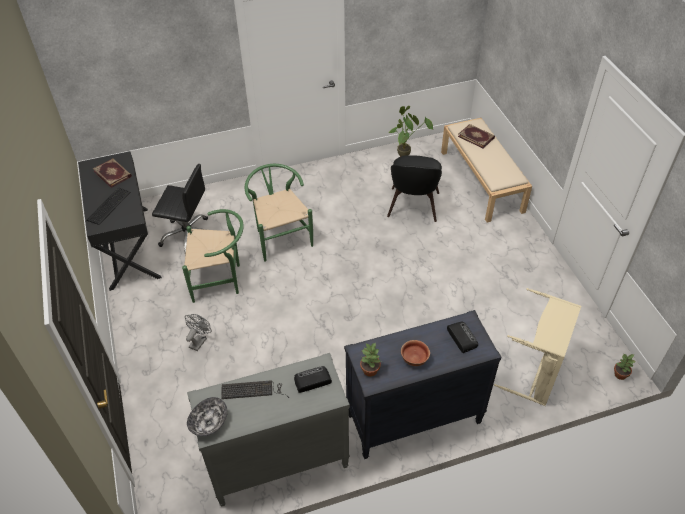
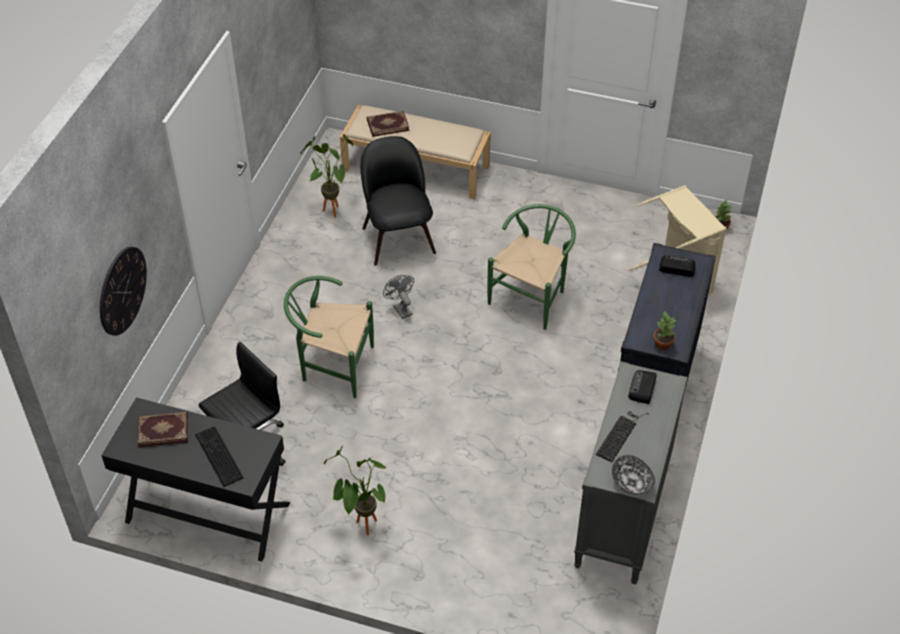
camera: 55 degrees left, 0 degrees up
green chair [182,209,244,303] -> green chair moved to [487,204,576,330]
grey fan [185,314,212,351] -> grey fan moved to [383,275,414,319]
black chair [387,155,442,222] -> black chair turned 150 degrees counterclockwise [360,136,436,266]
bowl [401,340,430,366] -> none
none -> wall clock [100,247,147,336]
none -> potted plant [324,446,387,535]

